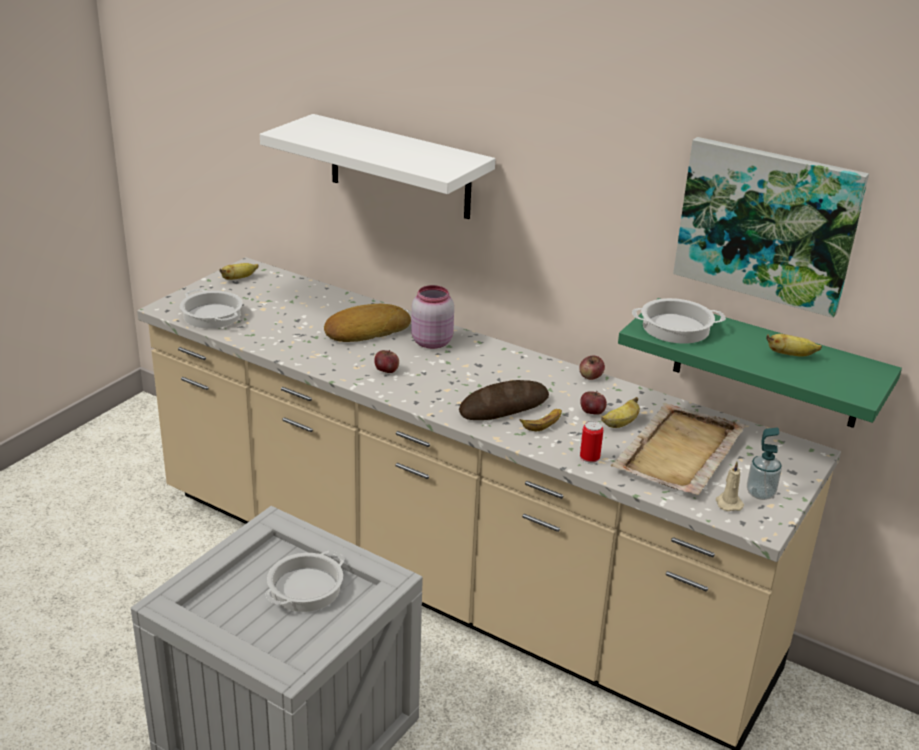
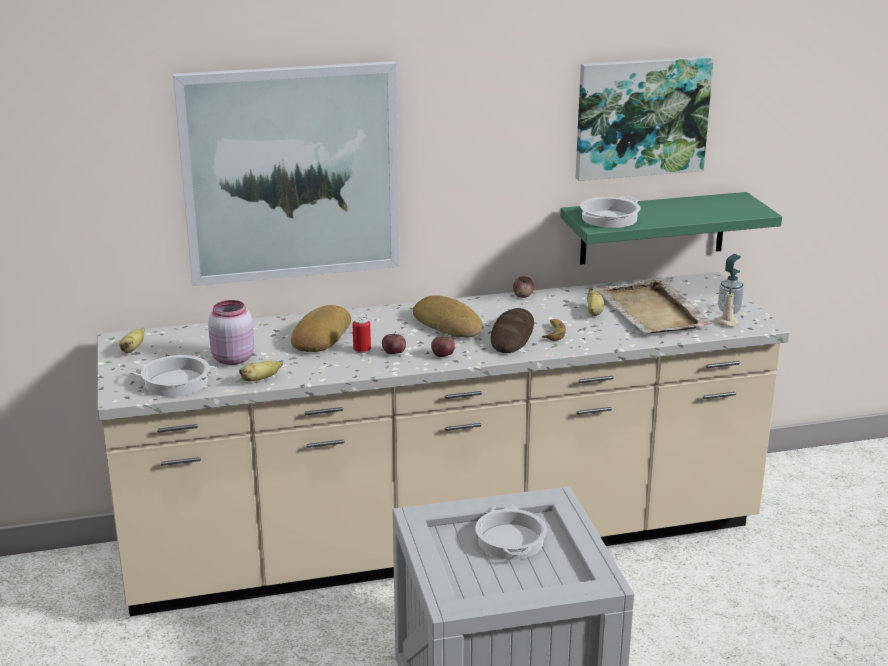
camera: 45 degrees left, 5 degrees down
white shelf [260,114,495,219] -> picture [173,61,400,286]
pink jar [411,285,454,349] -> pink jar moved to [208,300,254,365]
apple [580,391,607,415] -> apple moved to [431,334,455,357]
can [580,421,603,464] -> can moved to [352,317,371,355]
banana [766,334,822,357] -> banana moved to [239,361,283,382]
none -> bread [413,295,483,338]

